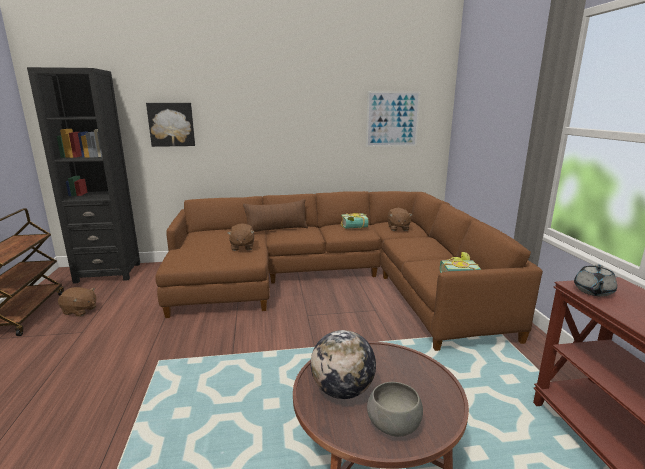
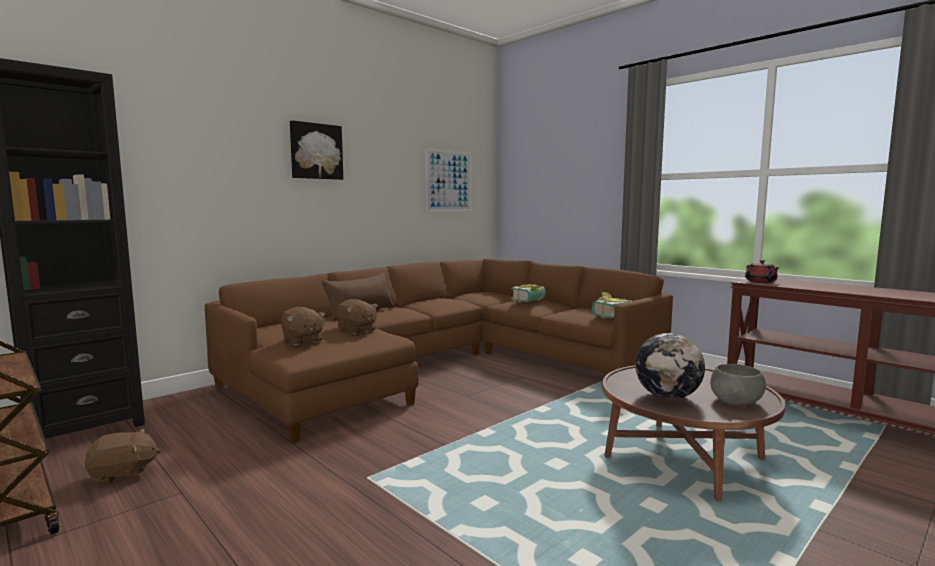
camera: 35 degrees left, 10 degrees down
picture [146,103,195,147] -> picture moved to [290,120,343,180]
book [341,213,369,229] -> book moved to [511,284,546,302]
brown plush toy [388,208,413,231] -> brown plush toy moved to [281,307,325,346]
grey teapot [574,264,617,297] -> red teapot [745,260,780,283]

